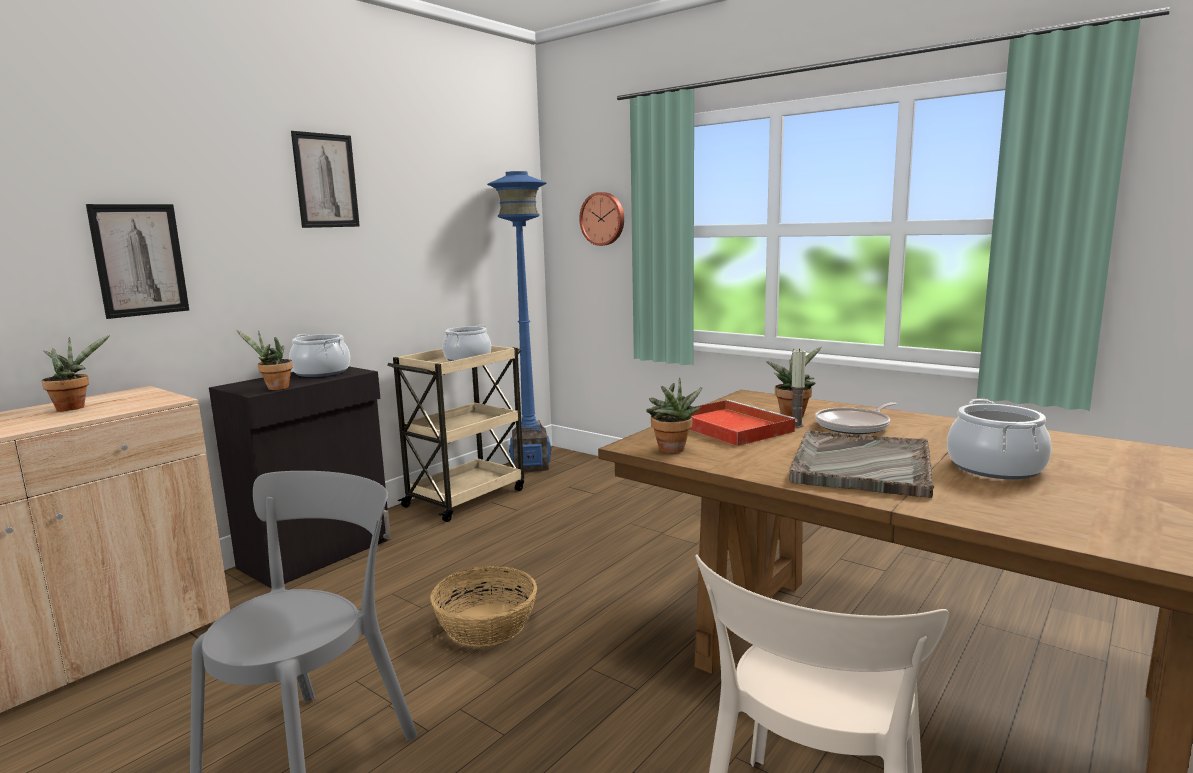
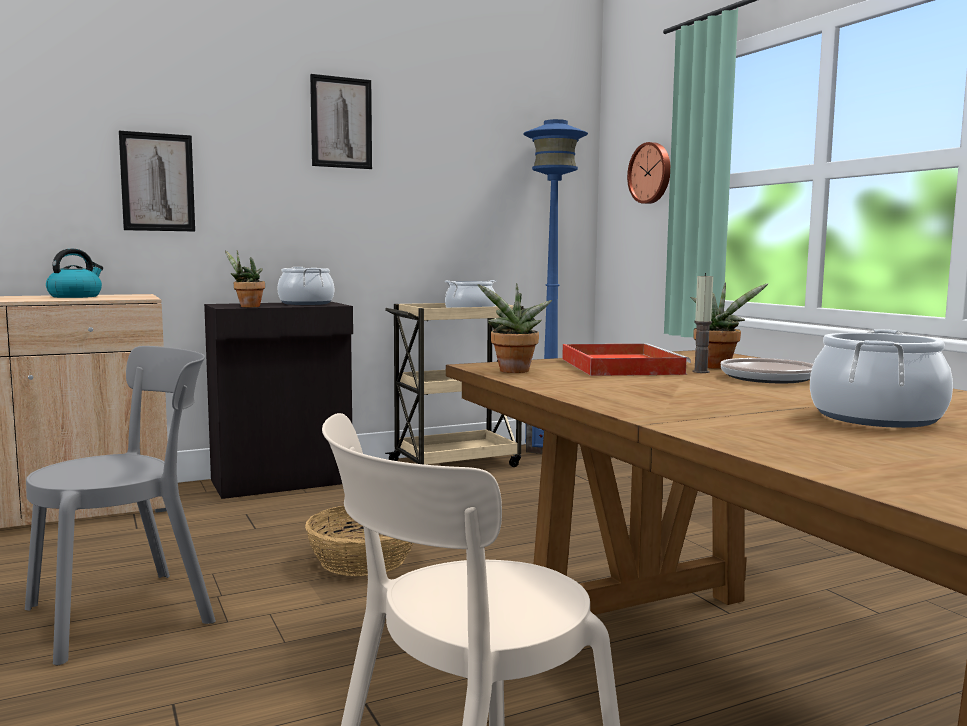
camera: 25 degrees right, 5 degrees down
potted plant [41,335,110,411] -> kettle [46,249,103,298]
grey tray [789,430,934,498] -> none

